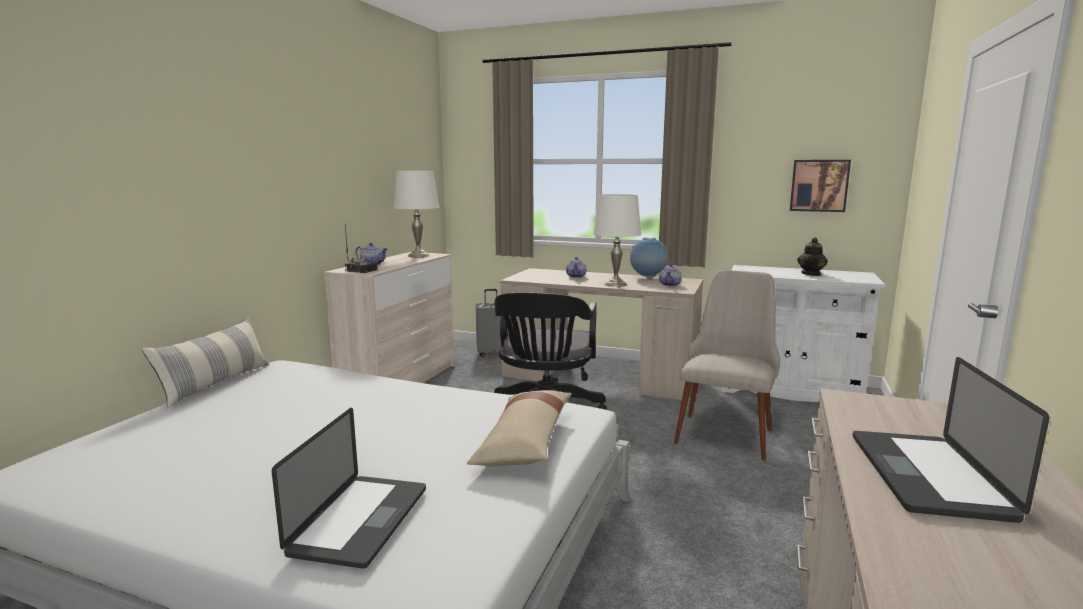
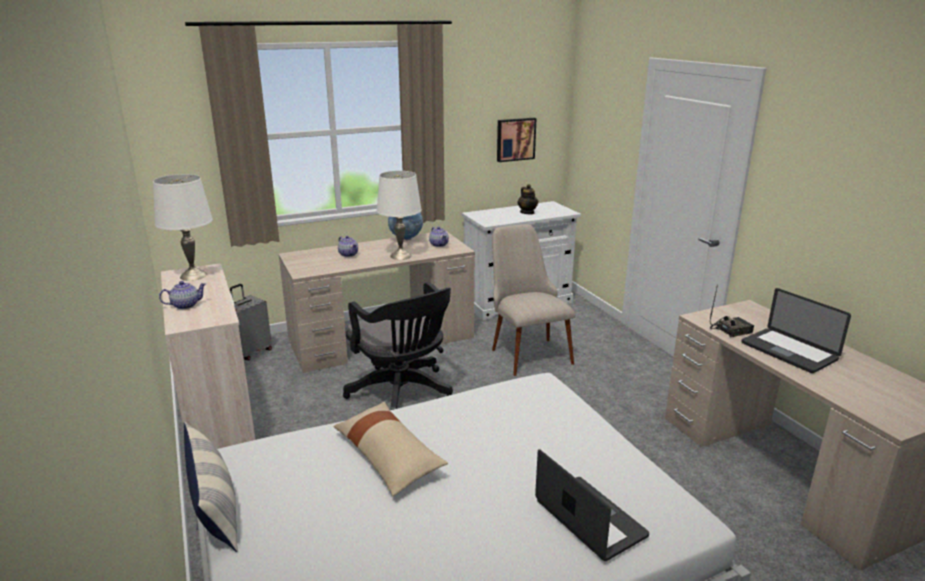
camera: 45 degrees left, 10 degrees up
radio [345,224,378,273] -> radio moved to [710,284,754,337]
beige pillow [467,390,571,466] -> beige pillow moved to [333,402,448,496]

